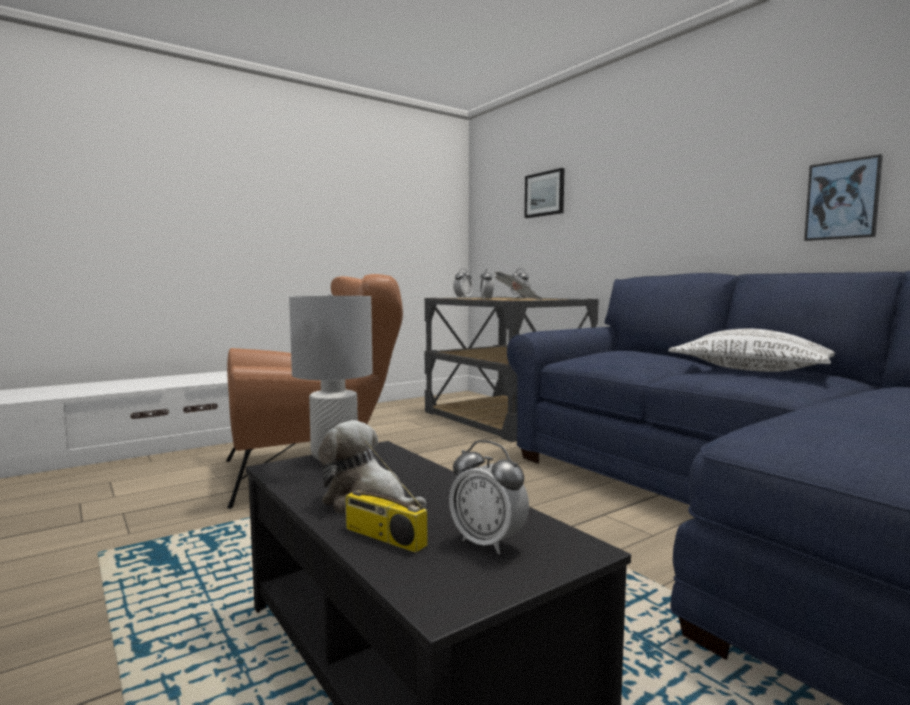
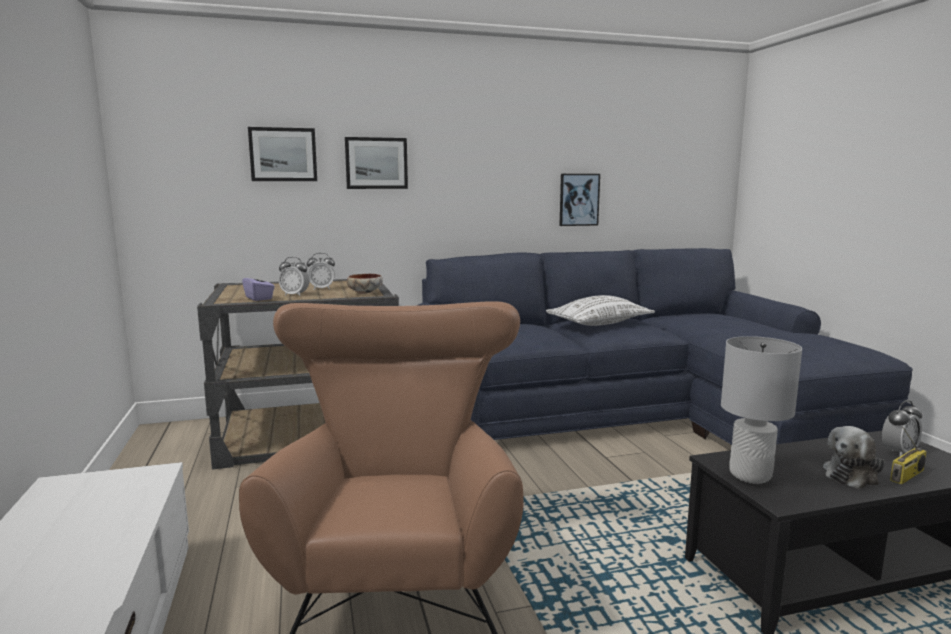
camera: 70 degrees left, 5 degrees up
alarm clock [453,269,473,298] -> purple tissue box [242,270,275,301]
newspaper [495,272,543,300] -> bowl [347,274,383,294]
none -> picture [345,137,408,189]

